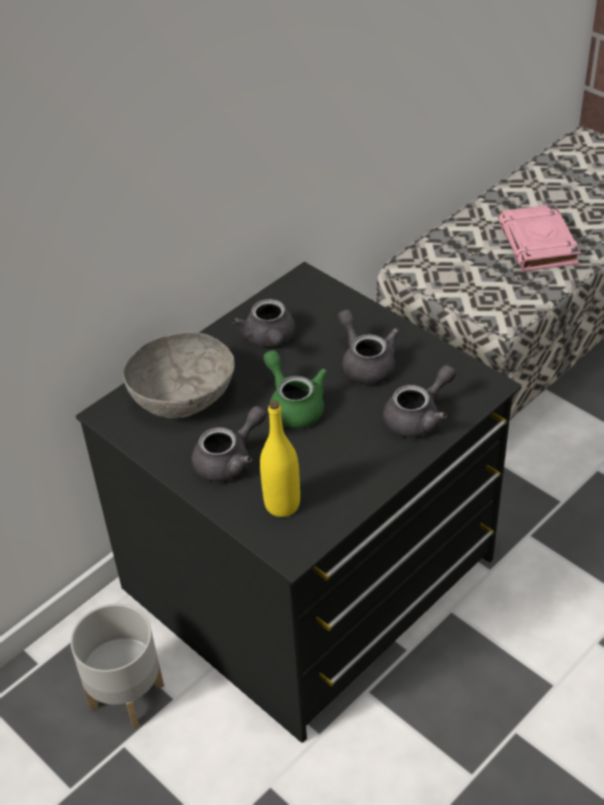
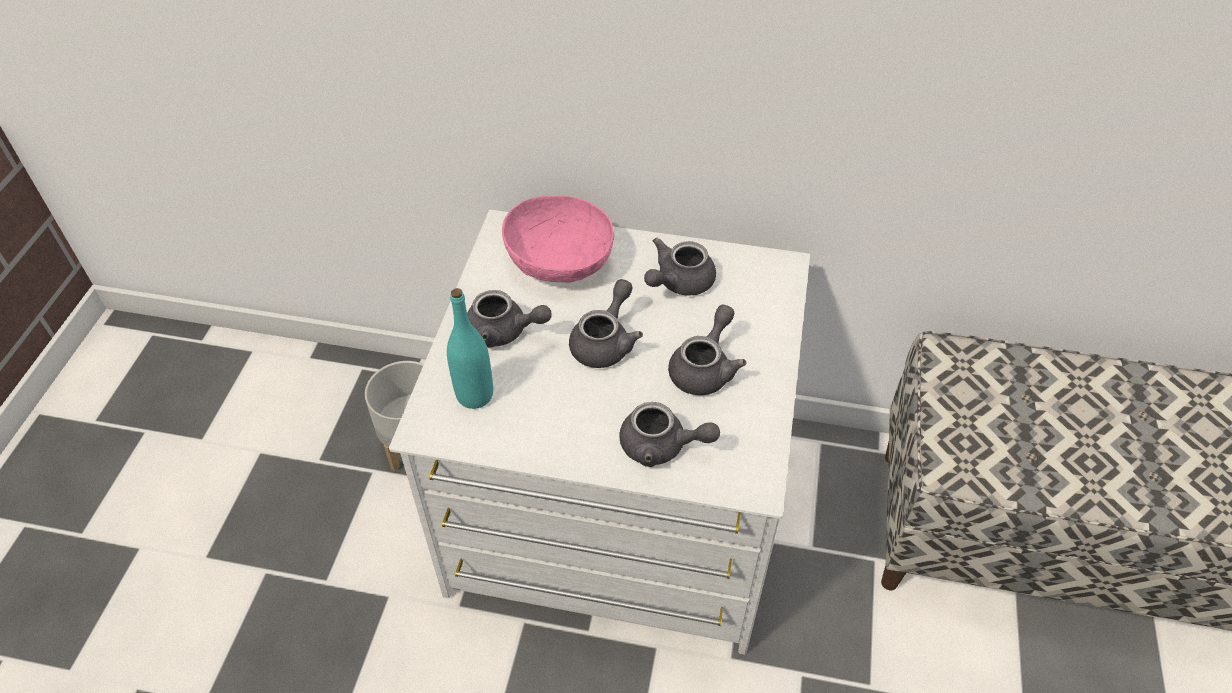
camera: 55 degrees right, 5 degrees up
black dresser [76,262,522,743] -> white dresser [389,209,810,655]
grey bowl [123,332,235,418] -> pink bowl [502,195,614,283]
yellow bottle [260,400,300,517] -> turquoise bottle [447,288,493,409]
green teapot [263,350,327,428] -> grey teapot [569,279,643,368]
pink book [498,204,581,272] -> none

